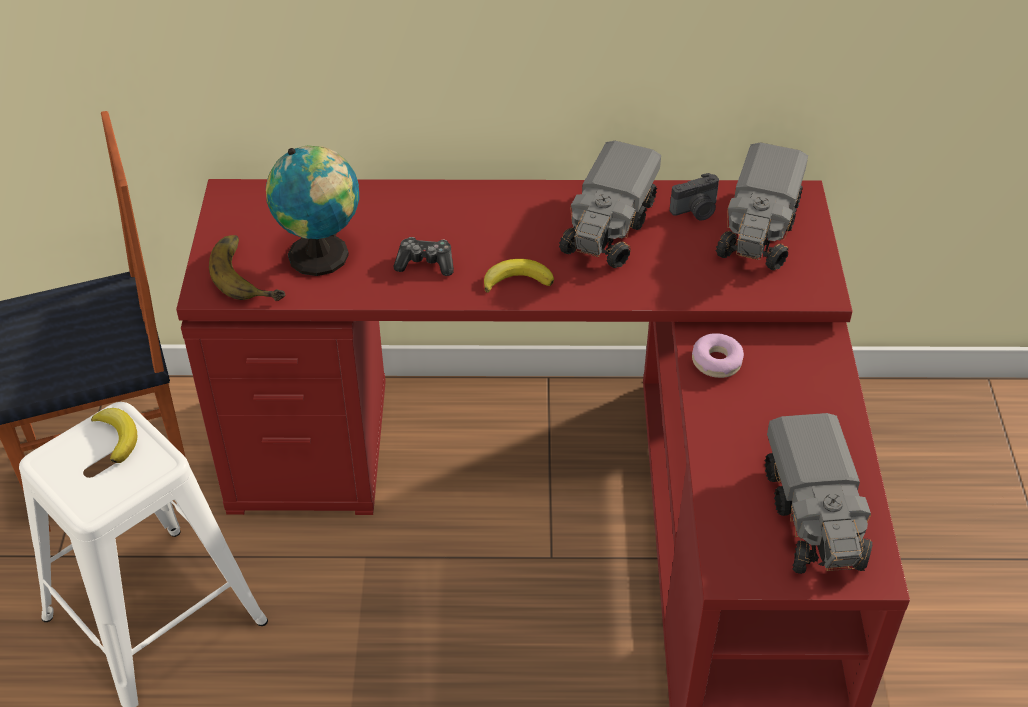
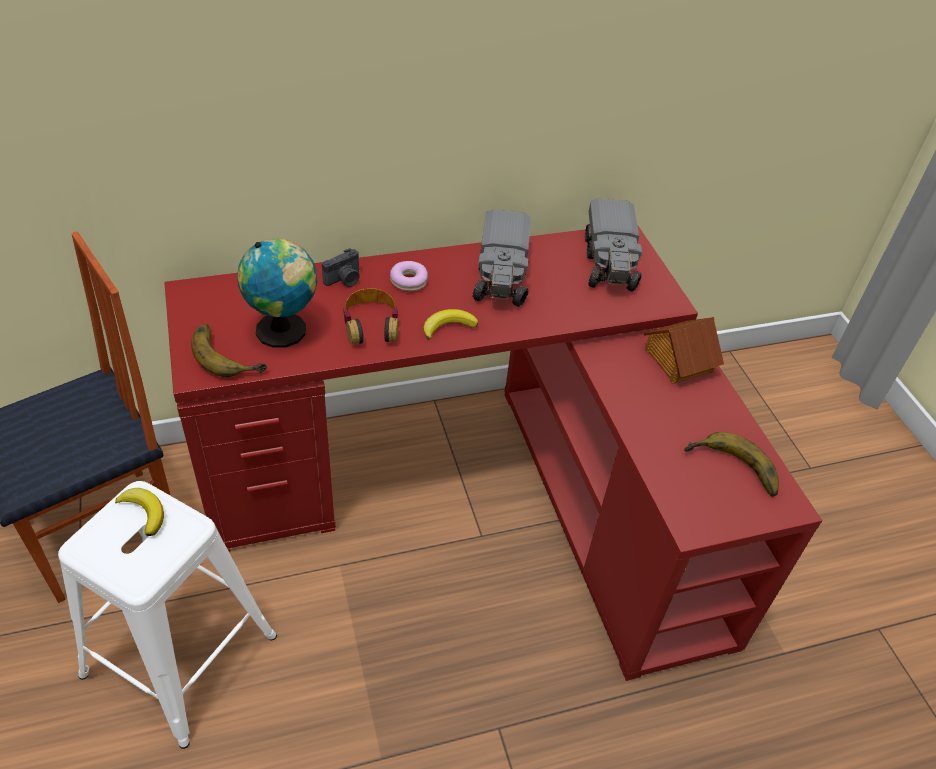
camera: 20 degrees left, 0 degrees up
game controller [394,237,454,276] -> headphones [343,288,398,344]
camera [670,173,719,221] -> camera moved to [322,248,360,287]
donut [692,333,744,378] -> donut moved to [390,261,428,291]
toy truck [764,413,873,574] -> banana [684,432,779,497]
none -> toy house [644,317,724,384]

